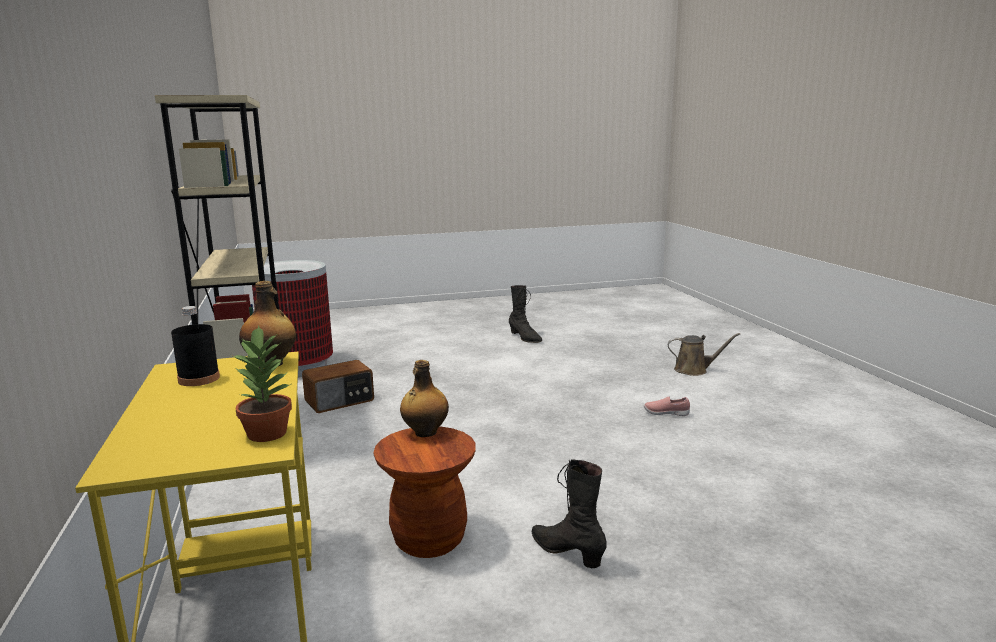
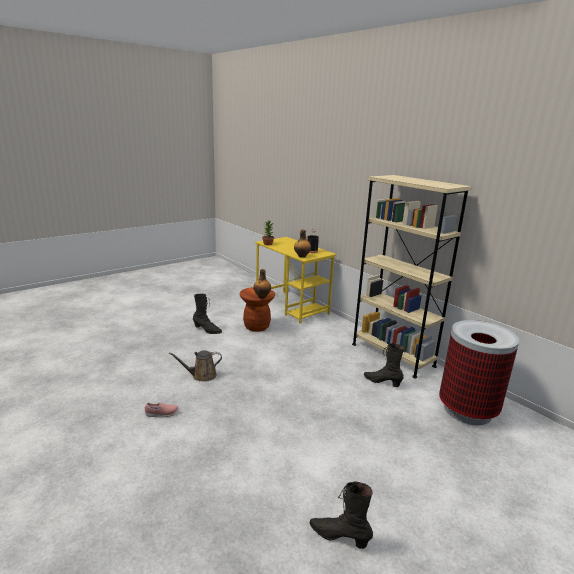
camera: 155 degrees right, 5 degrees up
radio [302,360,374,413] -> black boot [364,343,404,387]
brown watering can [668,333,740,376] -> brown watering can moved to [169,350,222,382]

